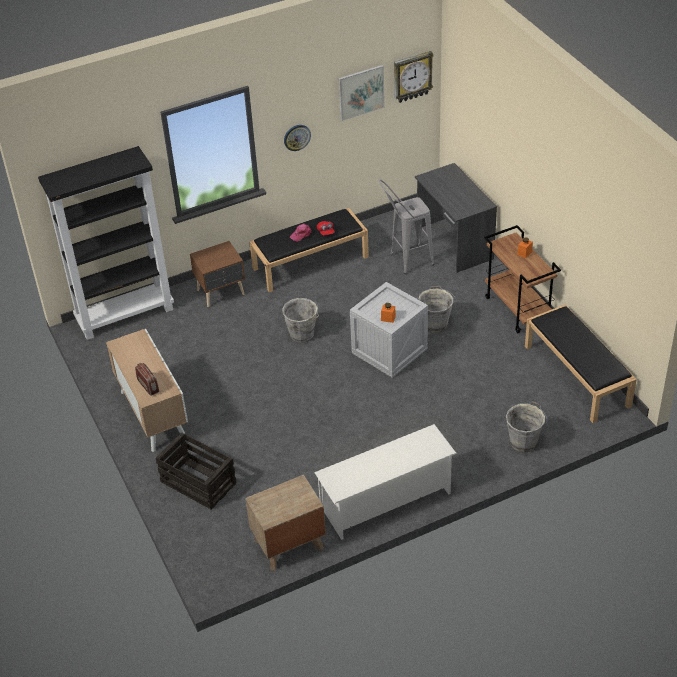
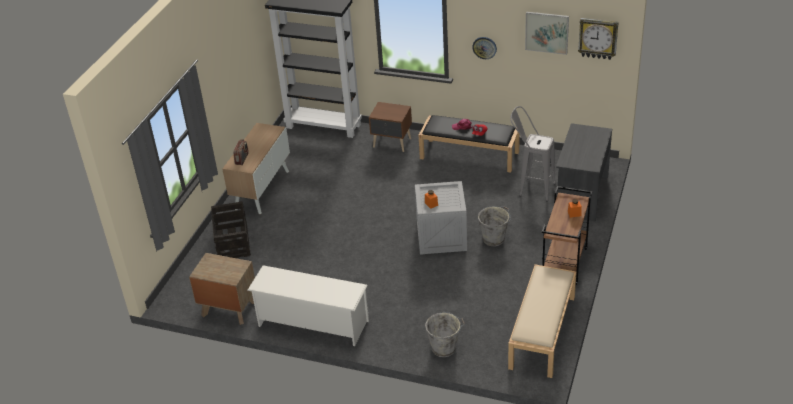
camera: 45 degrees right, 5 degrees down
grey bucket [282,298,319,343] -> none
black bench [525,305,637,423] -> beige bench [508,264,576,378]

